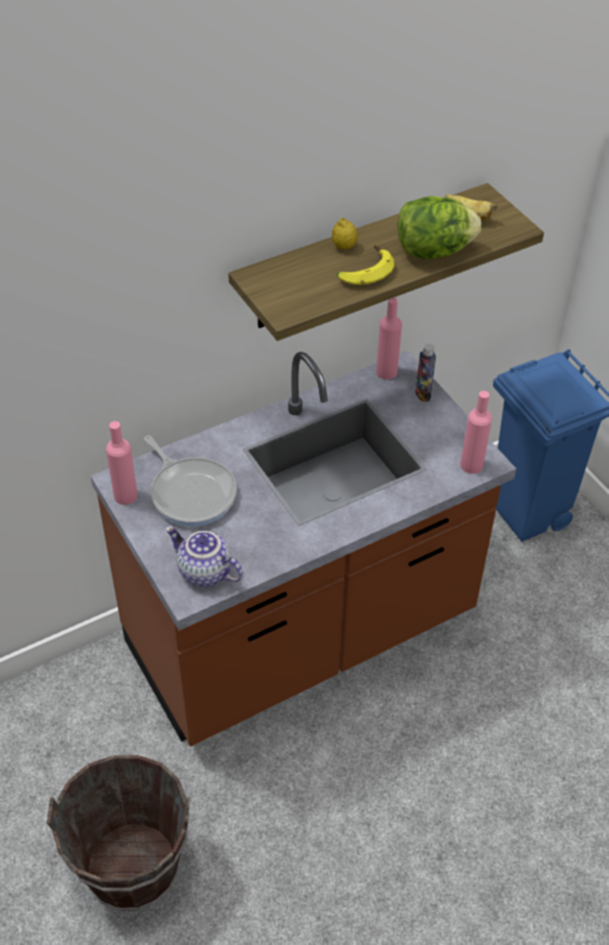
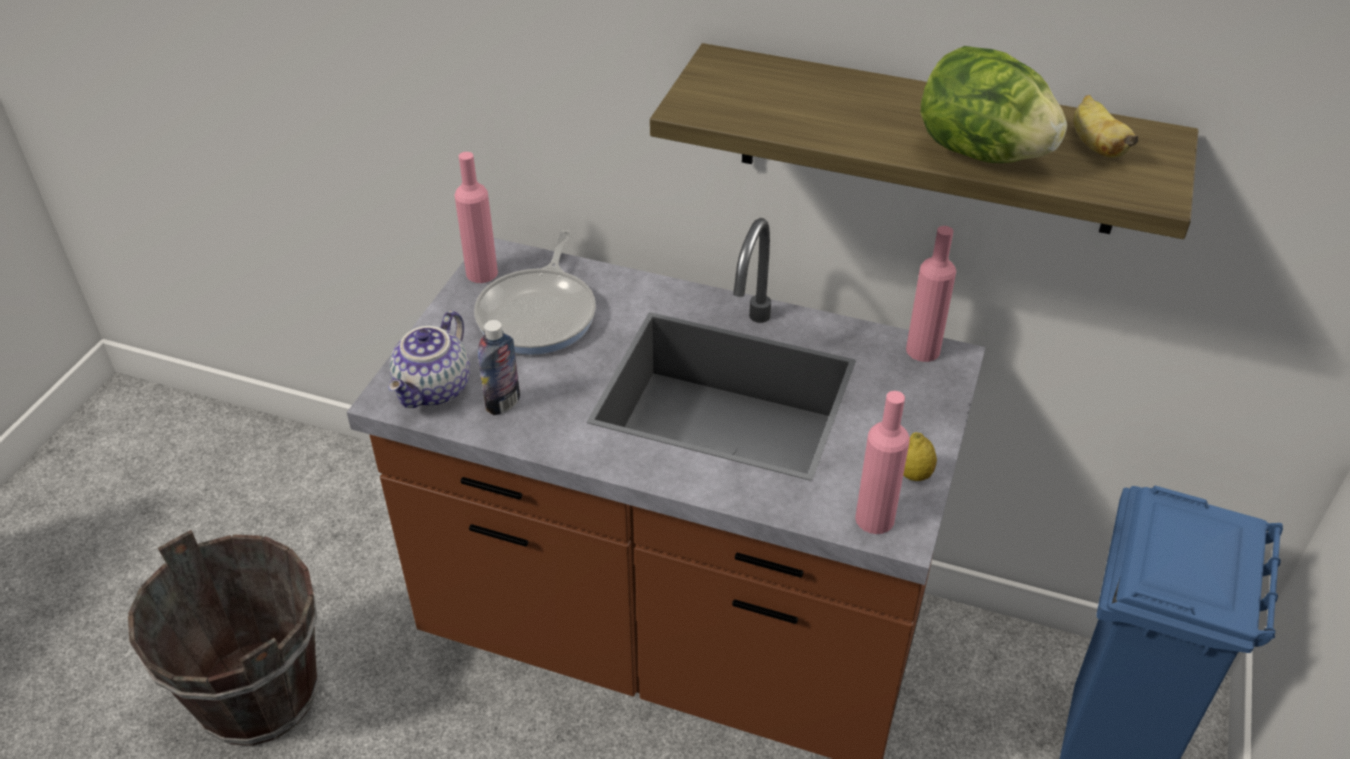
camera: 50 degrees right, 5 degrees down
teapot [165,526,243,587] -> teapot turned 150 degrees counterclockwise [388,310,470,408]
lemon [332,218,358,250] -> lemon moved to [903,432,937,481]
banana [337,245,395,285] -> none
bottle [416,344,436,402] -> bottle moved to [478,320,520,415]

